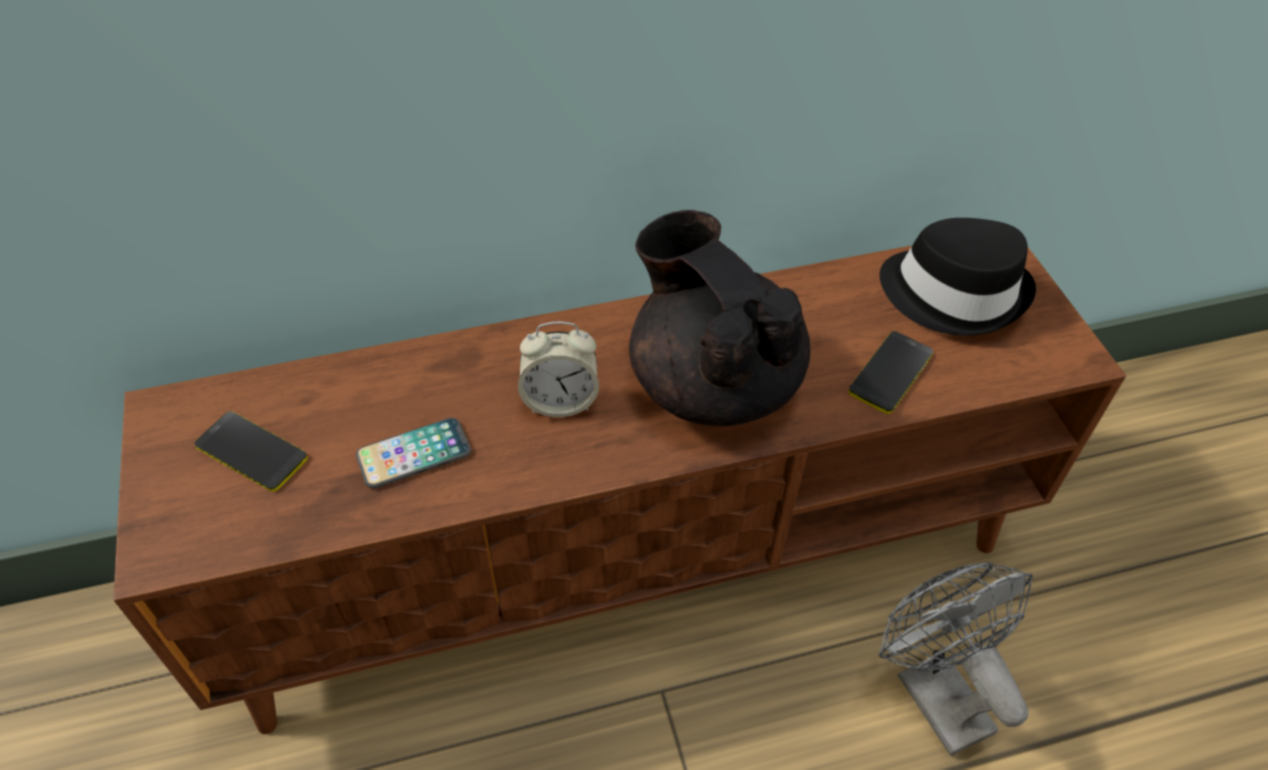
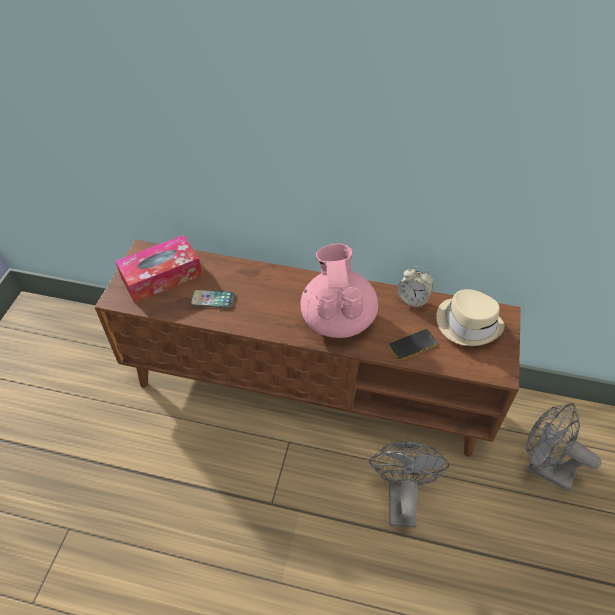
camera: 30 degrees right, 0 degrees up
phone [195,411,308,492] -> tissue box [115,235,202,303]
alarm clock [518,322,599,417] -> alarm clock moved to [397,266,434,307]
black teapot [629,210,810,426] -> pink teapot [301,244,378,338]
black hat [880,218,1036,336] -> beige hat [436,289,504,346]
none -> grey fan [526,403,602,491]

